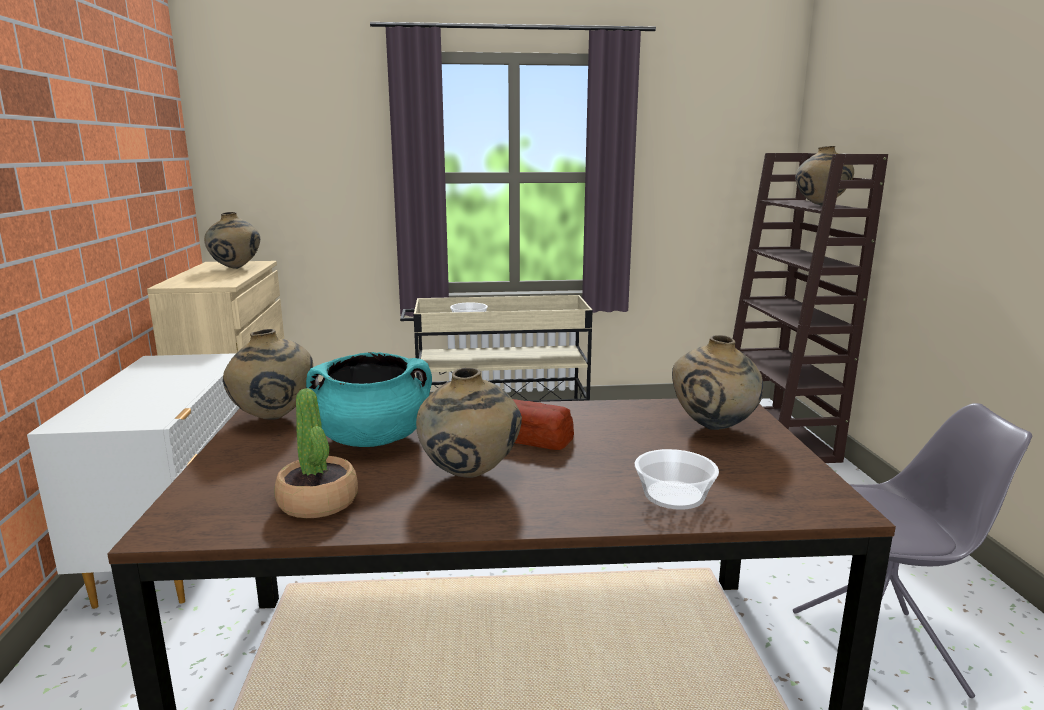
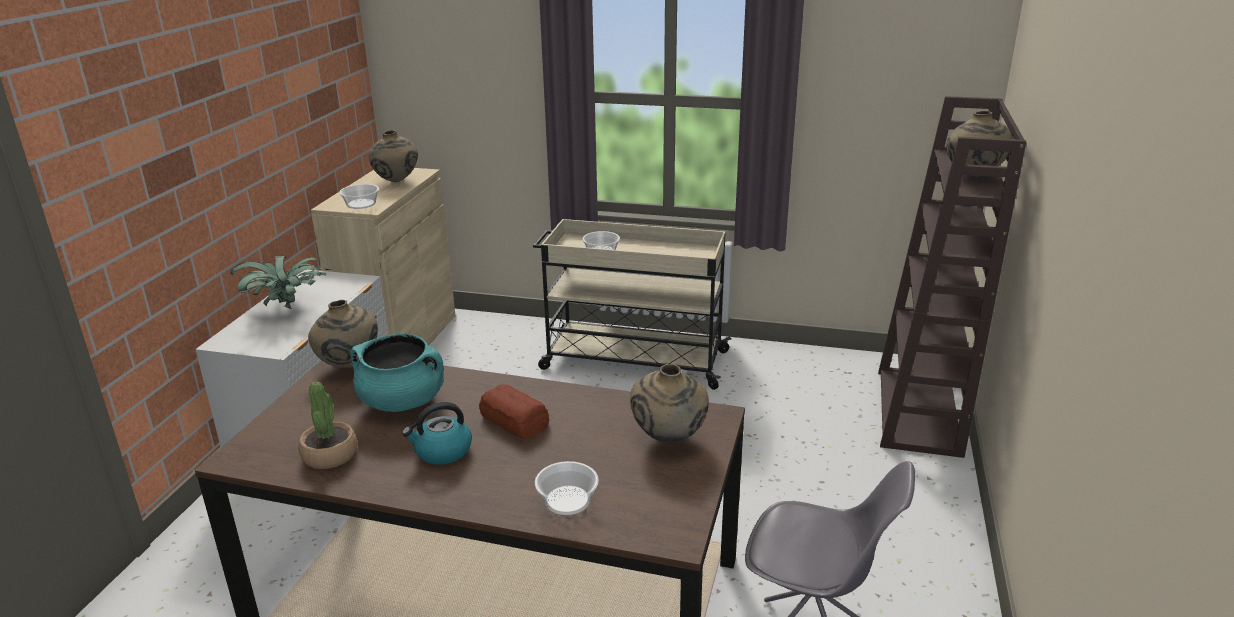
camera: 20 degrees right, 10 degrees up
beige vase [416,368,522,478] -> kettle [402,402,472,465]
none -> potted plant [230,256,332,309]
none -> bowl [339,184,379,209]

